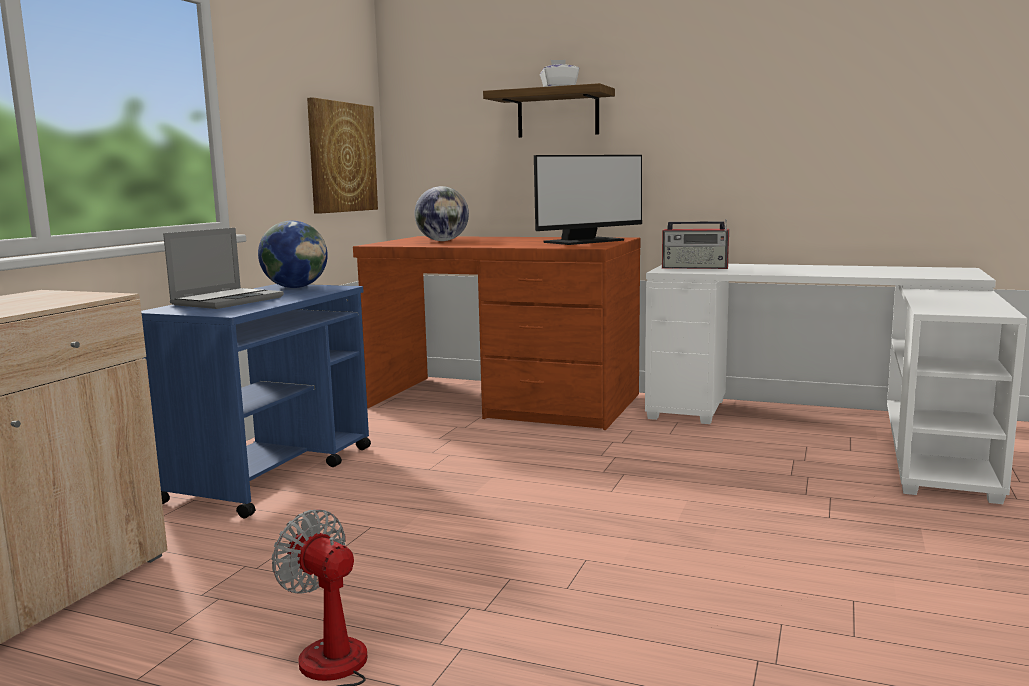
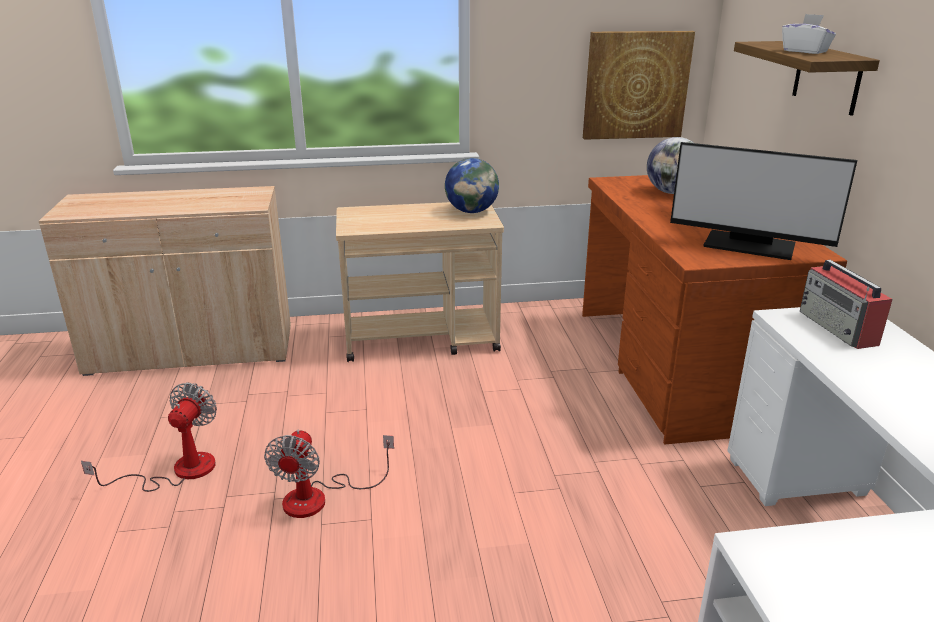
camera: 60 degrees right, 15 degrees up
blue cart [141,284,371,518] -> beige cart [336,202,504,362]
laptop [163,228,284,309] -> none
none -> fan [264,429,394,518]

